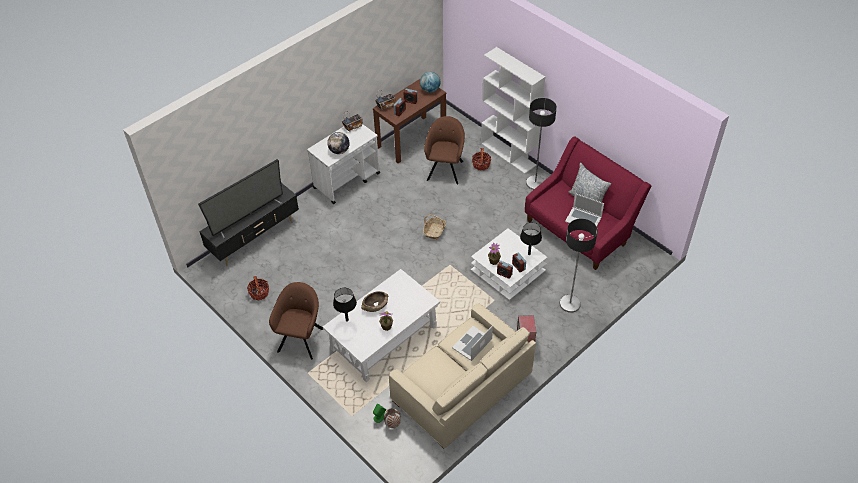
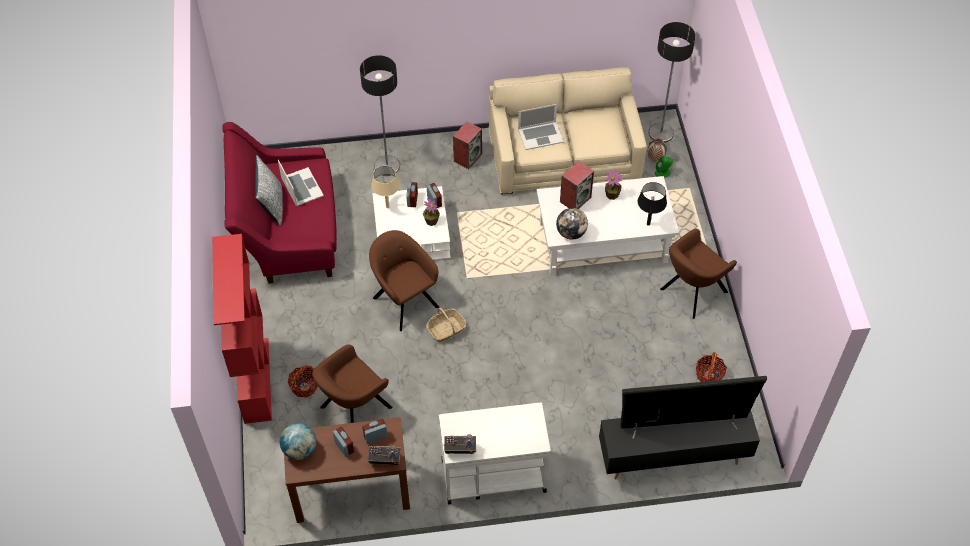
camera: 145 degrees left, 5 degrees up
globe [327,132,350,154] -> globe moved to [556,208,588,240]
brown bowl [361,291,388,312] -> none
white bookcase [481,47,545,174] -> red bookcase [212,234,272,424]
black table lamp [520,222,542,255] -> beige table lamp [371,166,400,208]
floor lamp [526,98,557,190] -> floor lamp moved to [649,22,695,143]
none -> brown armchair [369,230,439,331]
none -> speaker [560,161,594,209]

